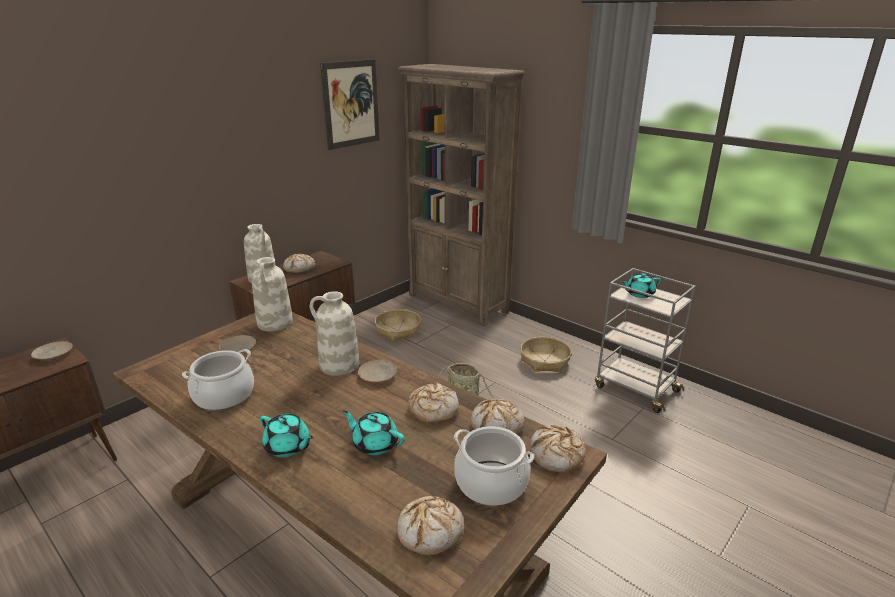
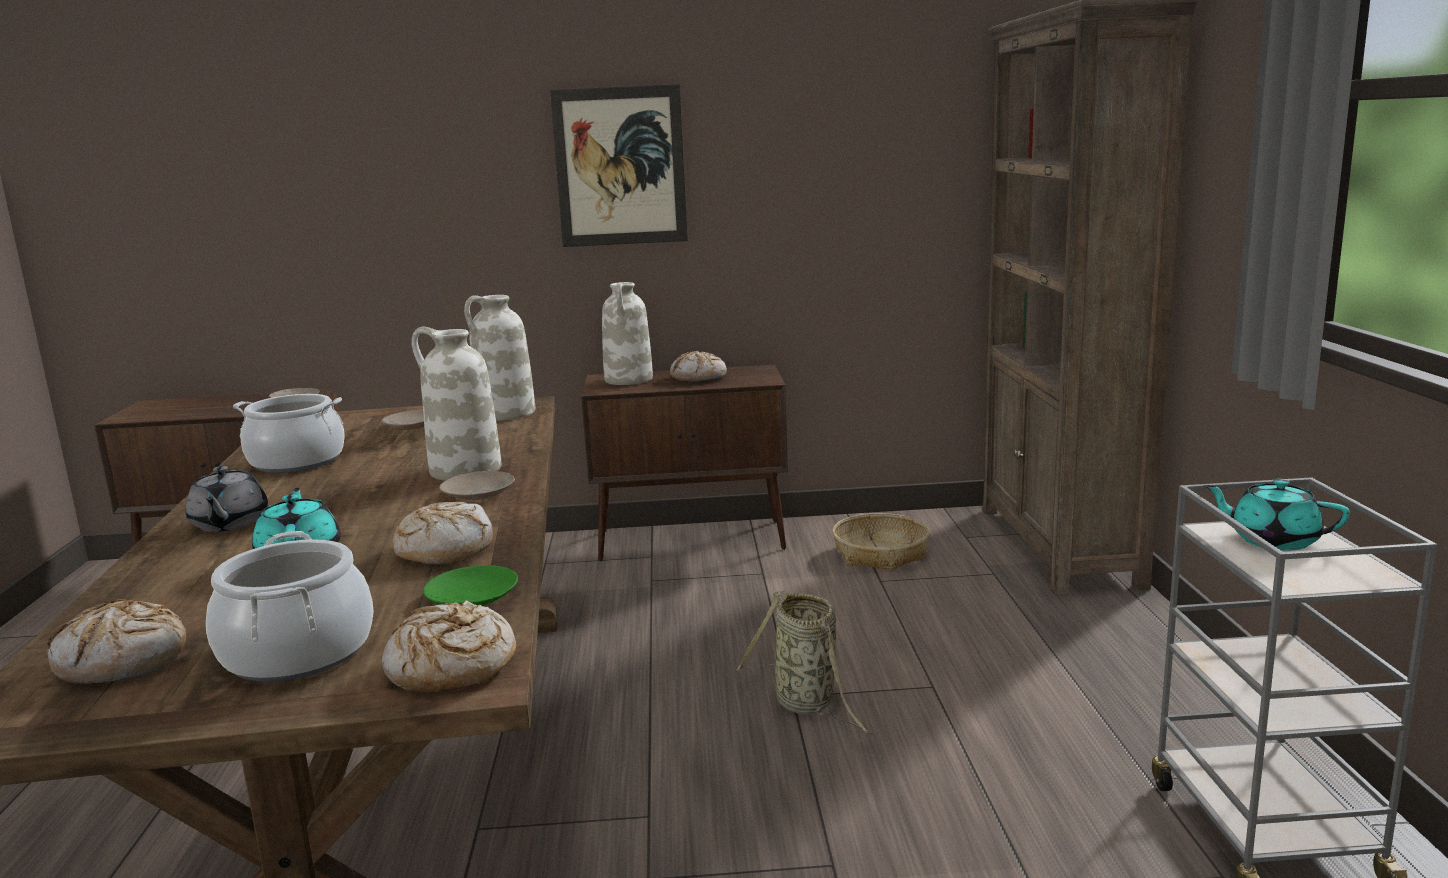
camera: 45 degrees right, 10 degrees down
turquoise teapot [260,414,313,457] -> grey teapot [186,466,268,532]
picture [320,59,380,150] -> picture moved to [550,84,688,247]
bread [470,399,524,434] -> green plate [423,565,518,606]
basket [521,337,571,372] -> none

